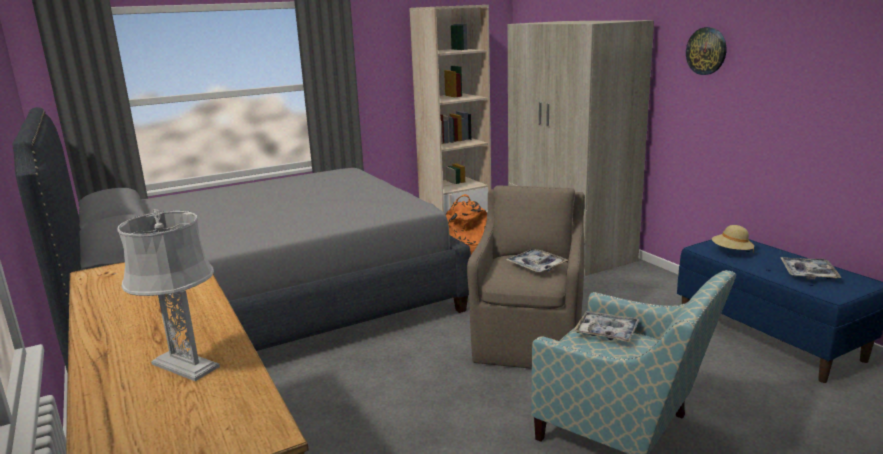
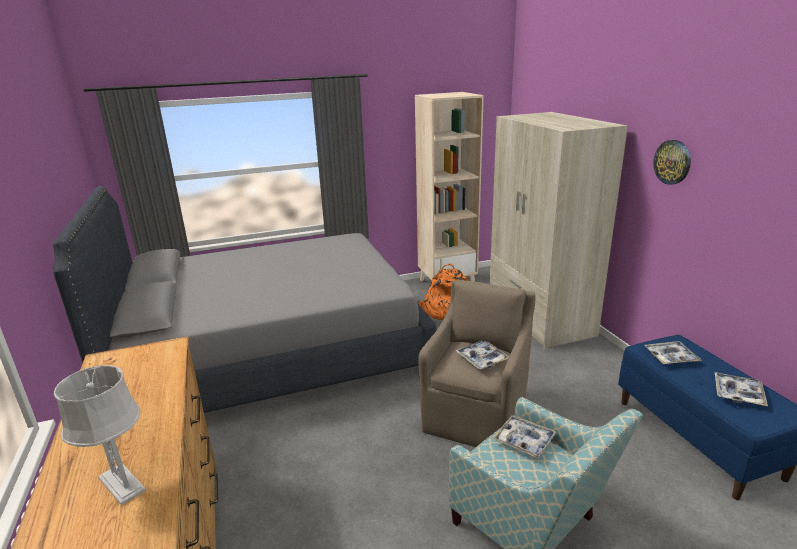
camera: 10 degrees right, 5 degrees up
beige hat [712,225,754,252] -> tray [644,341,702,364]

